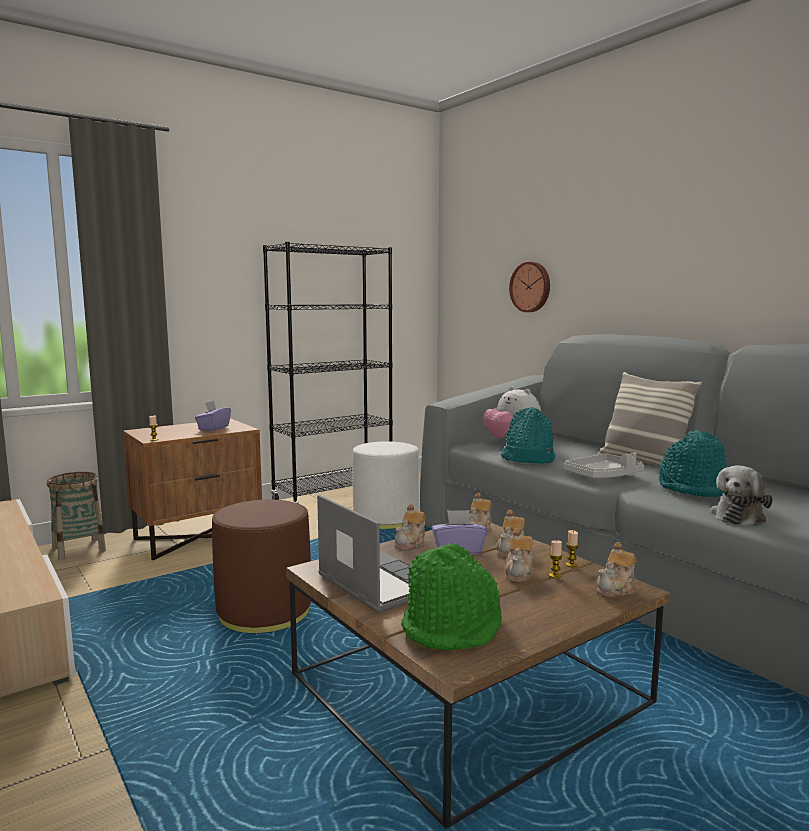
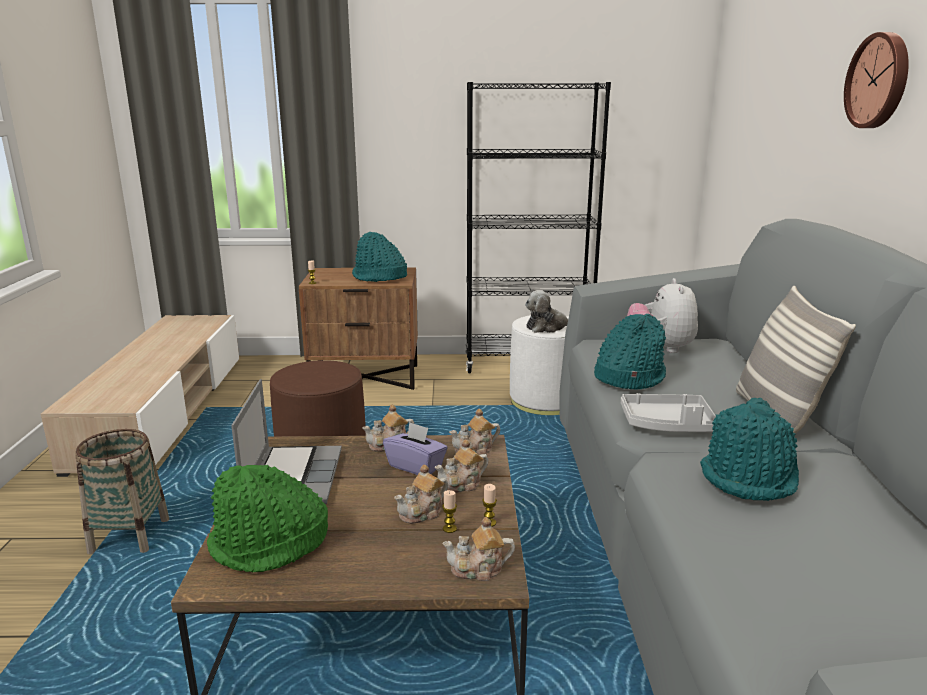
camera: 35 degrees right, 10 degrees up
basket [47,472,106,561] -> basket moved to [75,429,169,555]
purple tissue box [195,400,231,431] -> turquoise hat [352,232,407,282]
wall clock [509,262,550,312] -> wall clock moved to [844,32,909,128]
plush toy [710,465,773,526] -> plush toy moved to [525,290,569,333]

